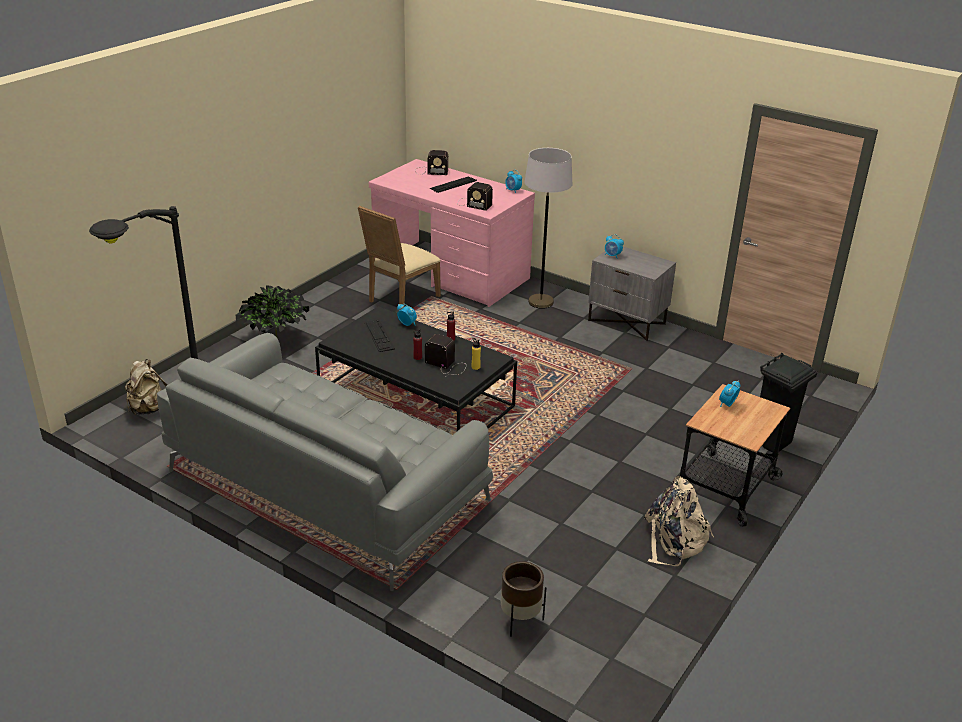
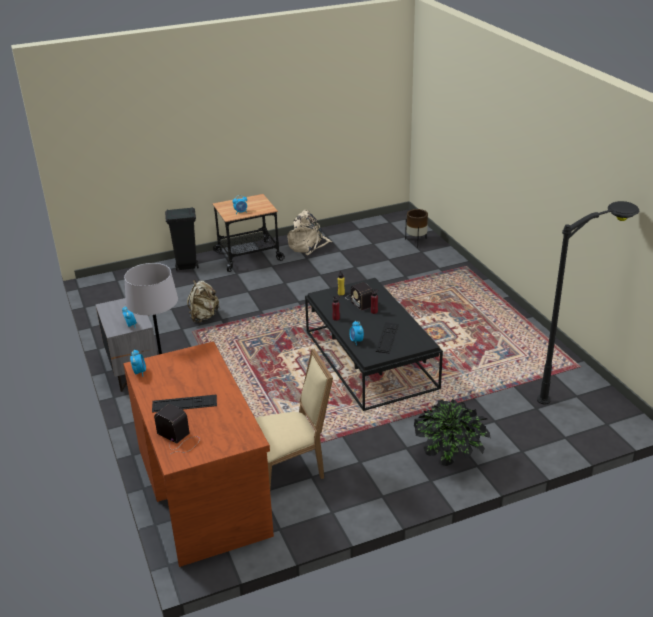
camera: 145 degrees left, 0 degrees up
beige backpack [125,359,167,415] -> beige backpack moved to [187,280,220,323]
grey sofa [157,333,493,591] -> none
pink desk [369,159,535,307] -> brown desk [123,341,274,567]
radio [457,182,493,211] -> none

